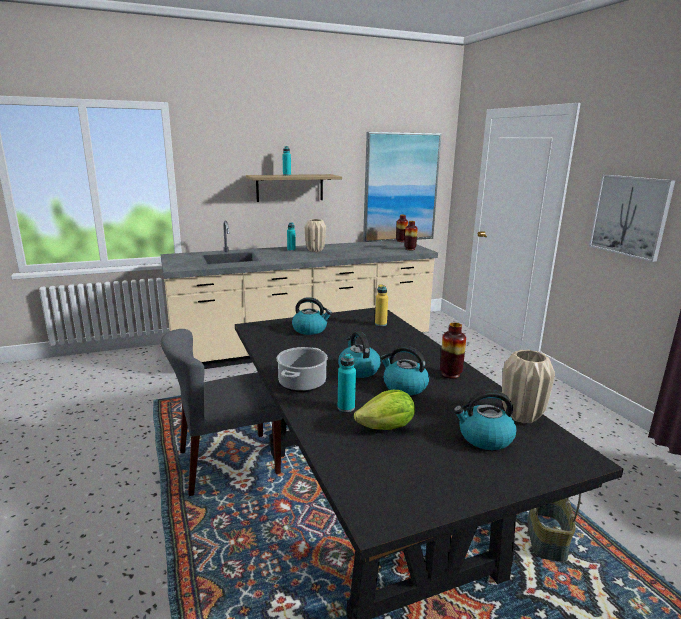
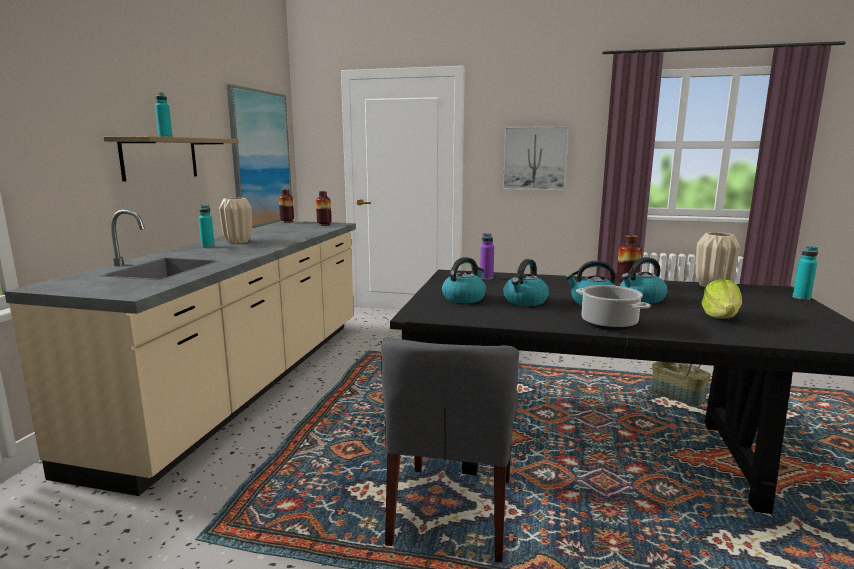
camera: 55 degrees left, 5 degrees down
turquoise bottle [338,353,356,412] -> turquoise bottle moved to [792,246,818,300]
yellow bottle [375,284,388,326] -> purple bottle [480,233,494,280]
kettle [453,390,517,450] -> kettle moved to [503,259,549,306]

